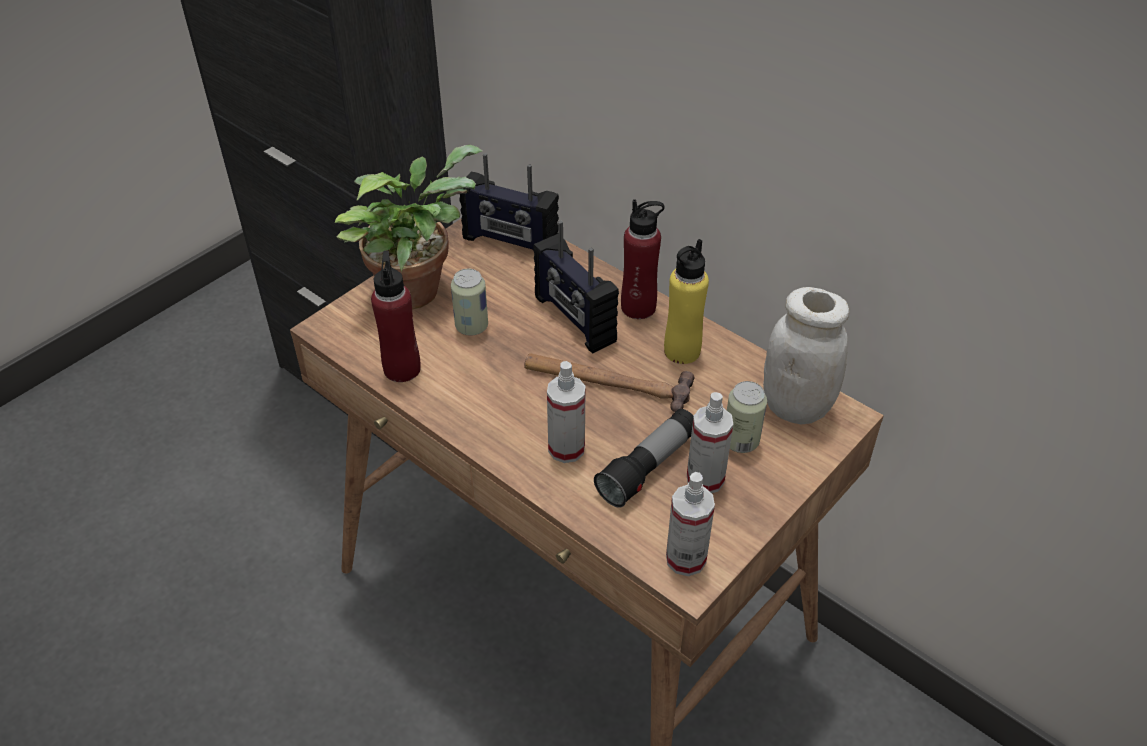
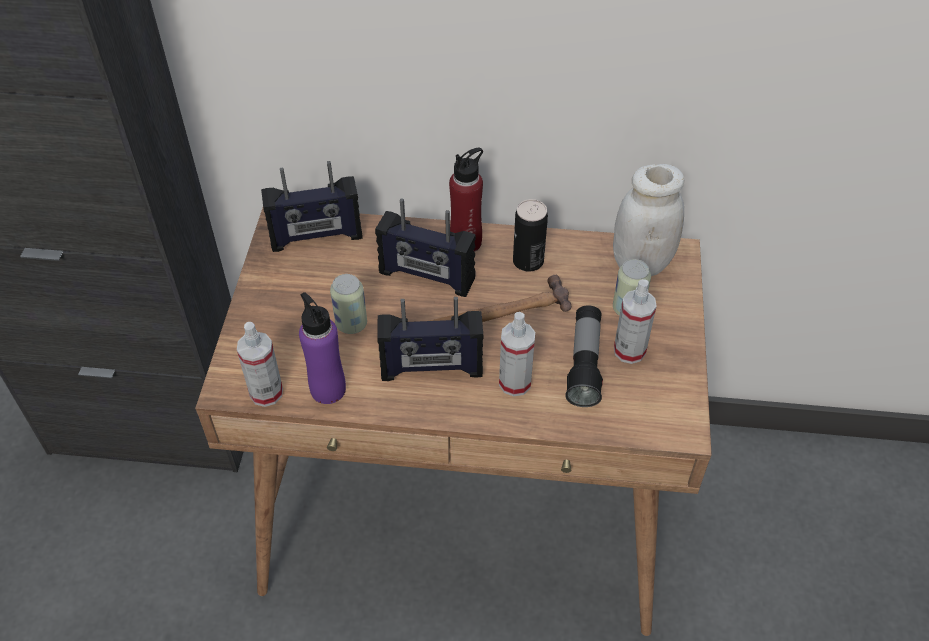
camera: 35 degrees left, 5 degrees up
potted plant [335,145,482,309] -> none
red bottle [371,251,421,382] -> purple bottle [299,292,346,404]
yellow bottle [664,239,709,364] -> can [513,199,548,272]
spray bottle [666,472,715,576] -> spray bottle moved to [237,322,283,407]
none -> radio [377,297,484,381]

